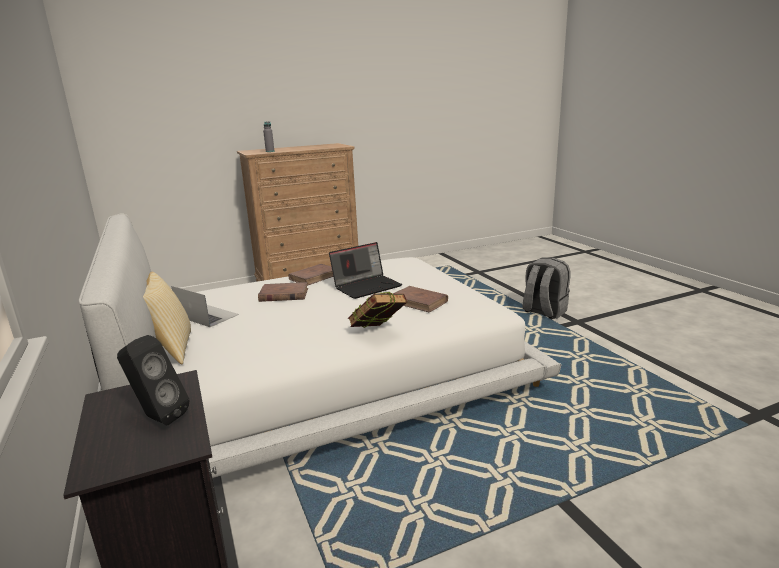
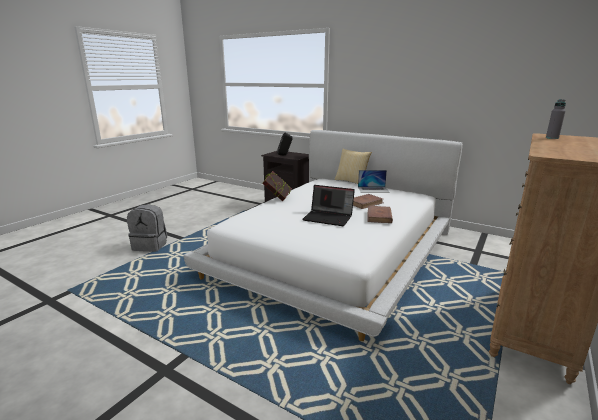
camera: 145 degrees right, 0 degrees up
laptop [329,242,402,299] -> laptop turned 90 degrees counterclockwise [302,185,355,226]
brown book [393,286,448,312] -> none
grey backpack [522,258,570,319] -> grey backpack moved to [127,204,167,252]

